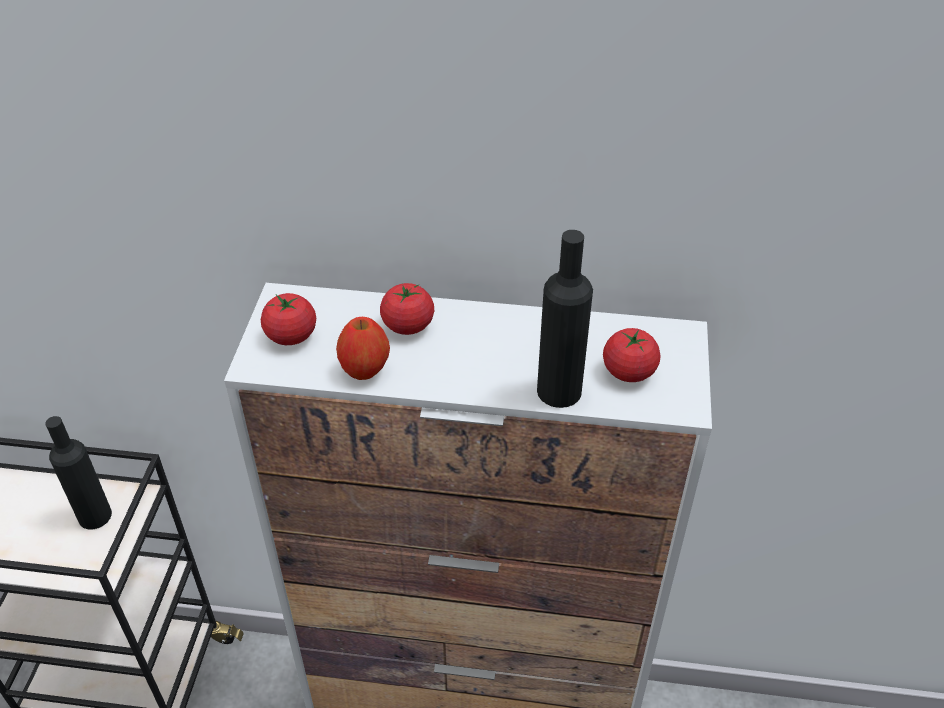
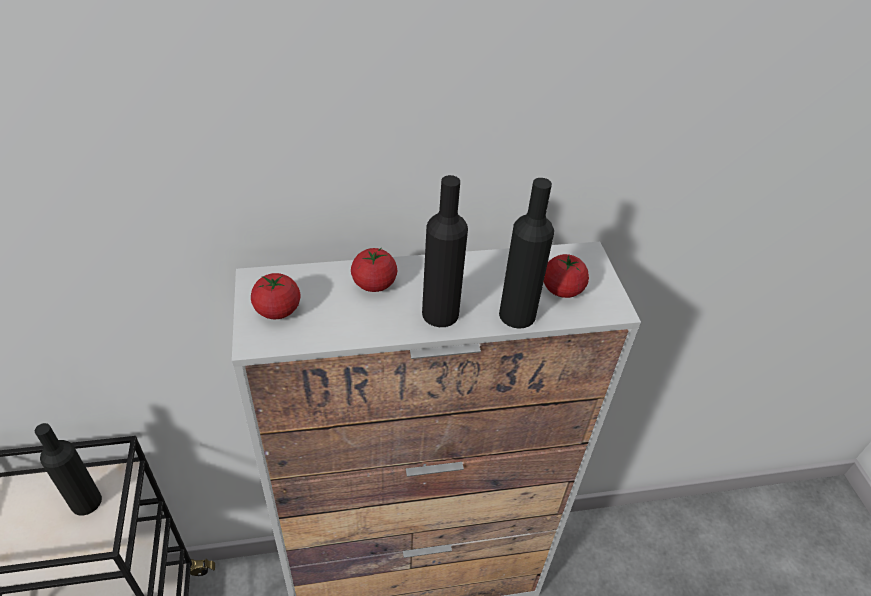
camera: 20 degrees left, 0 degrees up
apple [336,317,390,380] -> none
none -> black bottle [422,175,468,327]

